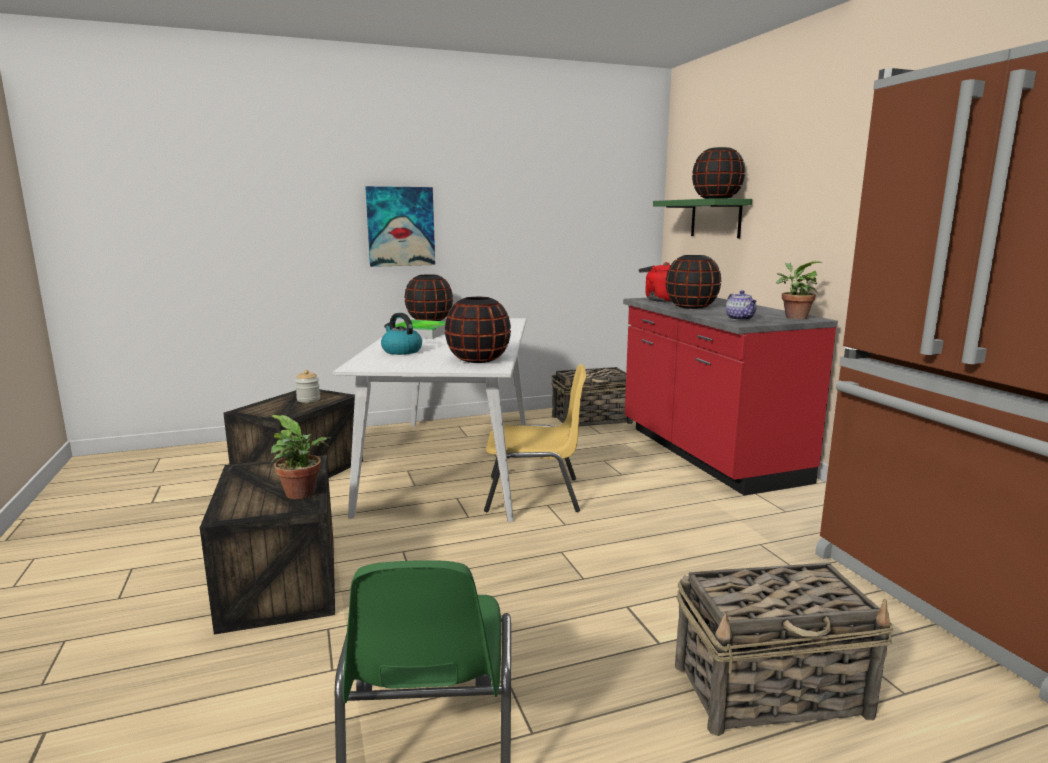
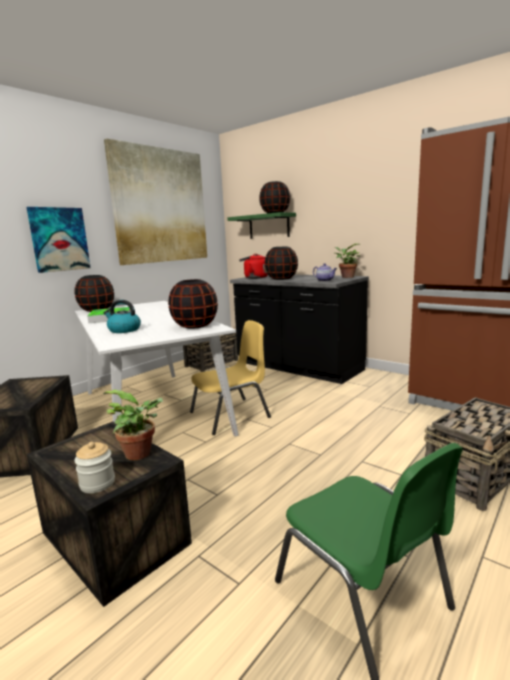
camera: 30 degrees left, 0 degrees up
jar [295,370,320,403] -> jar moved to [75,442,115,493]
red counter [623,297,838,496] -> black counter [230,275,369,384]
none -> picture [104,139,207,265]

